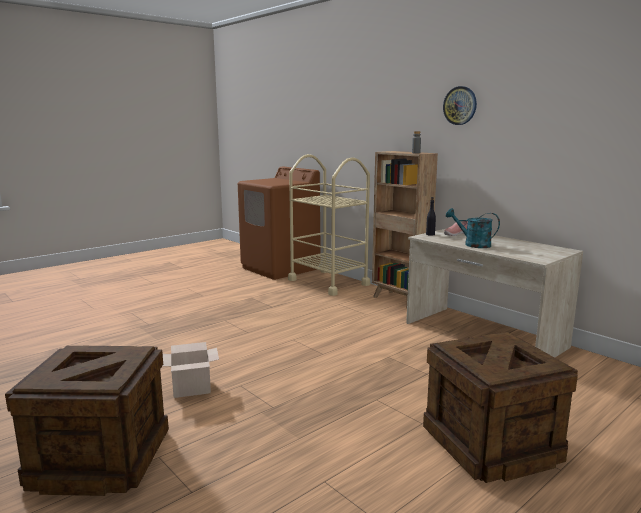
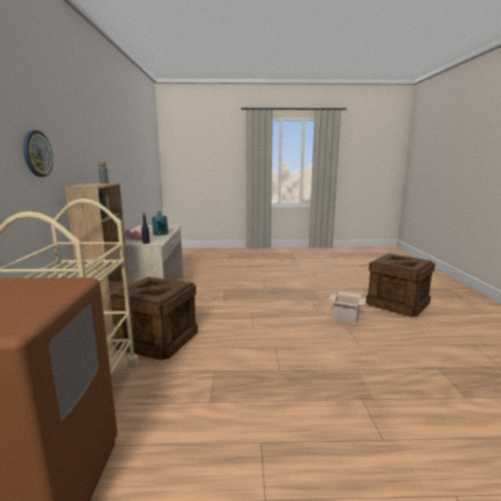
camera: 140 degrees left, 0 degrees up
crate [423,332,578,483] -> crate moved to [110,277,198,360]
wall clock [443,86,477,125] -> wall clock moved to [23,130,53,177]

